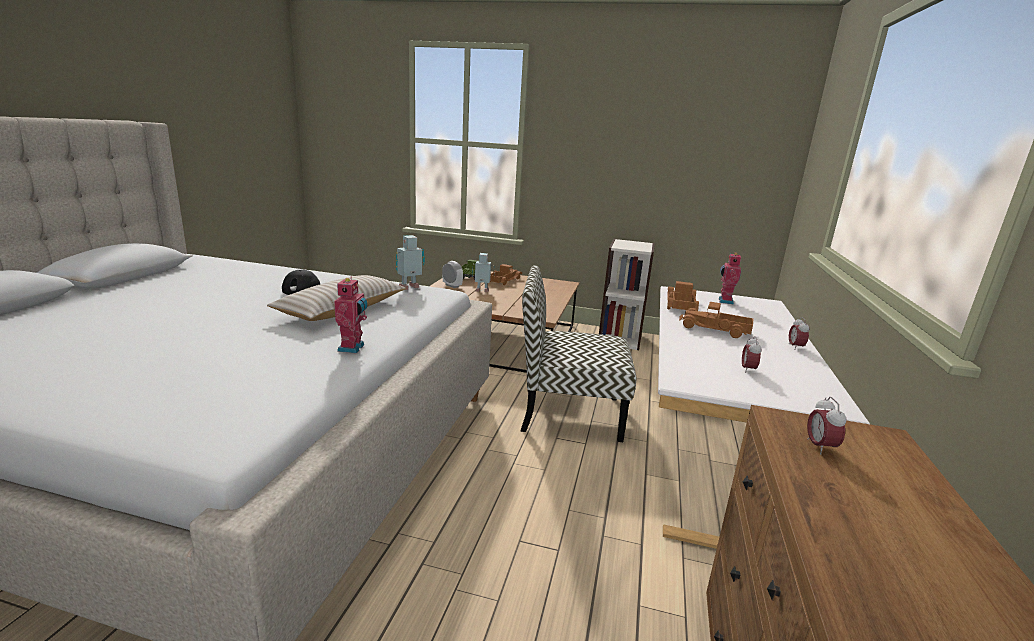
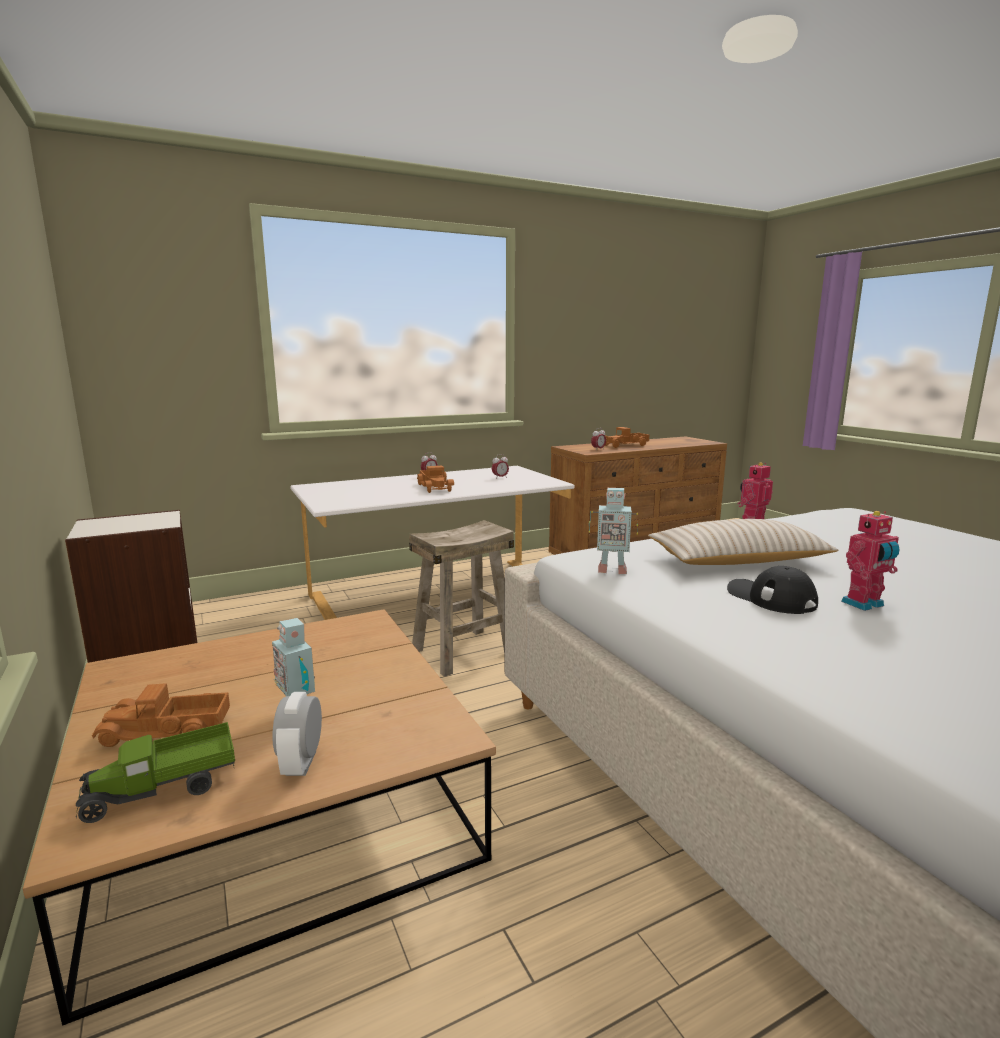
camera: 130 degrees left, 5 degrees down
chair [521,265,636,442] -> beige stool [409,520,514,677]
toy truck [667,281,699,310] -> toy truck moved to [605,427,649,448]
toy robot [719,252,741,305] -> toy robot moved to [841,511,900,611]

